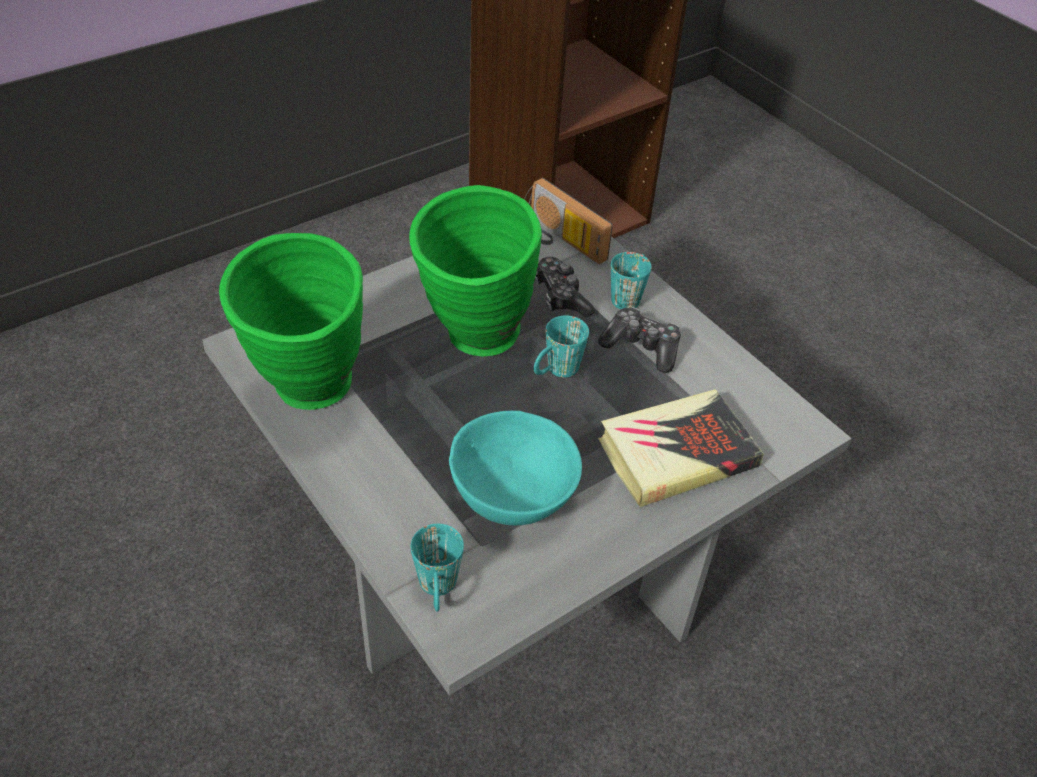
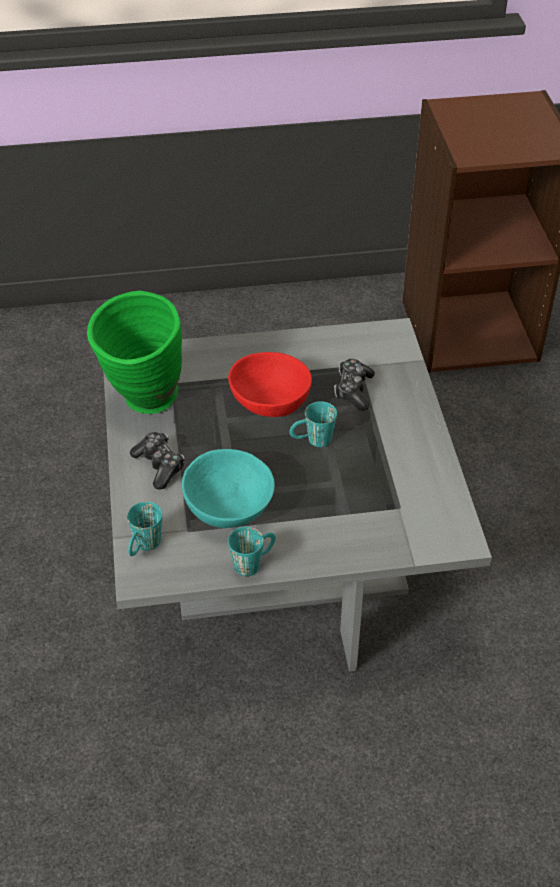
camera: 30 degrees right, 0 degrees up
green vase [409,185,542,356] -> red bowl [228,352,312,417]
radio [524,178,613,264] -> none
game controller [598,307,681,373] -> game controller moved to [130,432,185,489]
book [598,389,764,507] -> none
turquoise mug [611,252,652,309] -> turquoise mug moved to [228,527,276,576]

